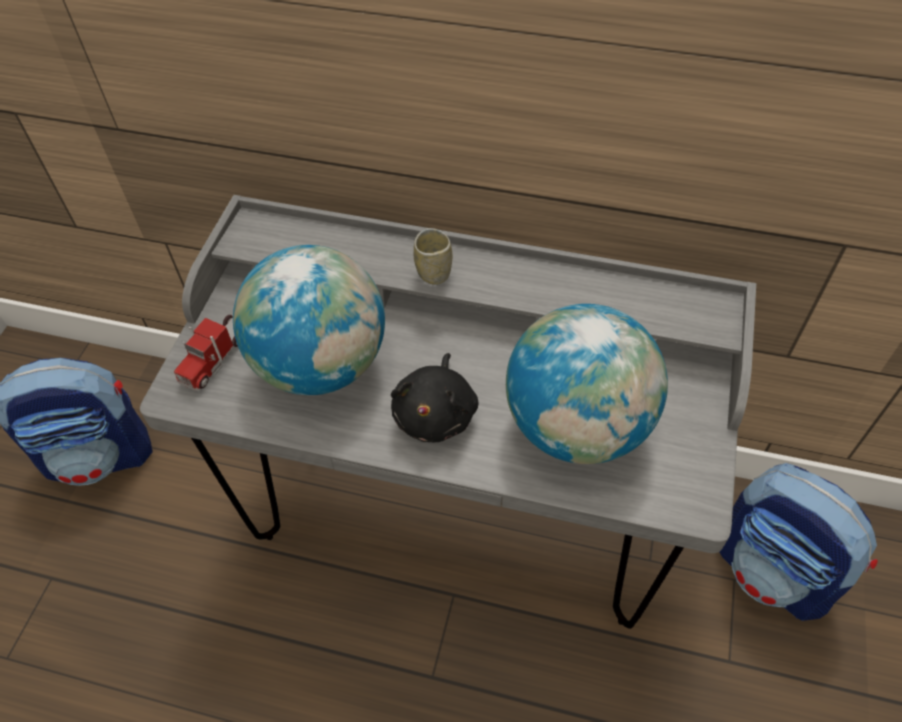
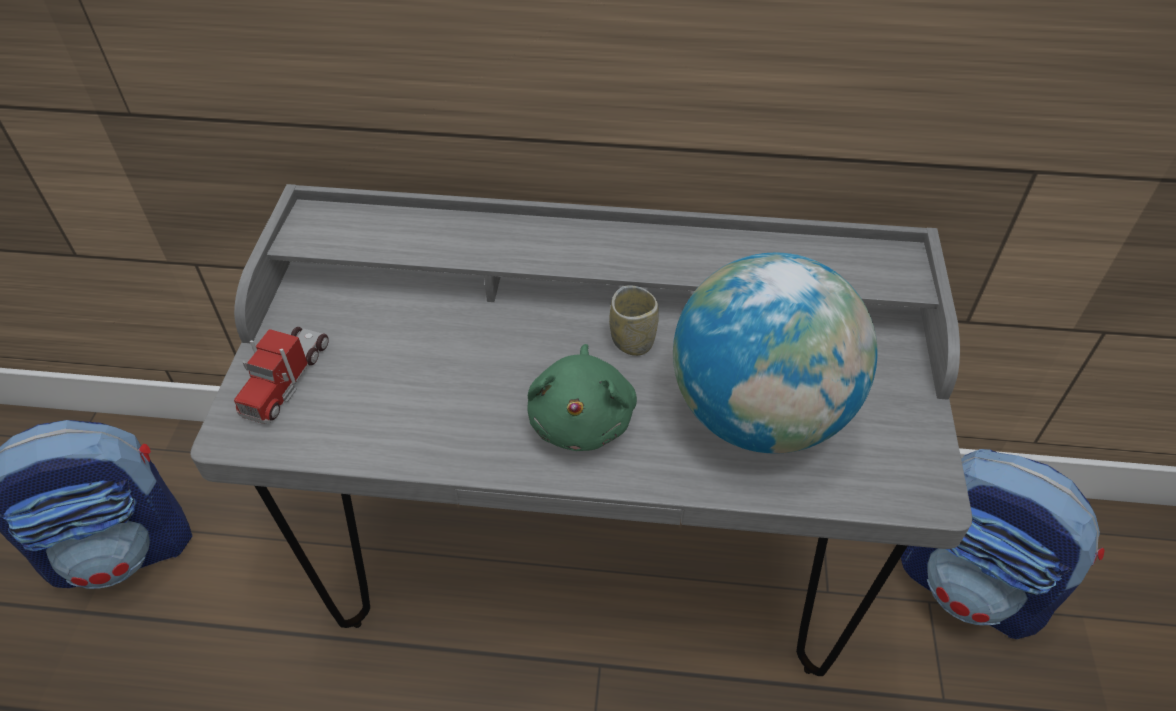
camera: 10 degrees left, 5 degrees down
globe [233,245,385,395] -> none
black plush toy [391,353,478,442] -> green plush toy [528,344,637,451]
cup [414,228,452,285] -> cup moved to [609,285,659,356]

